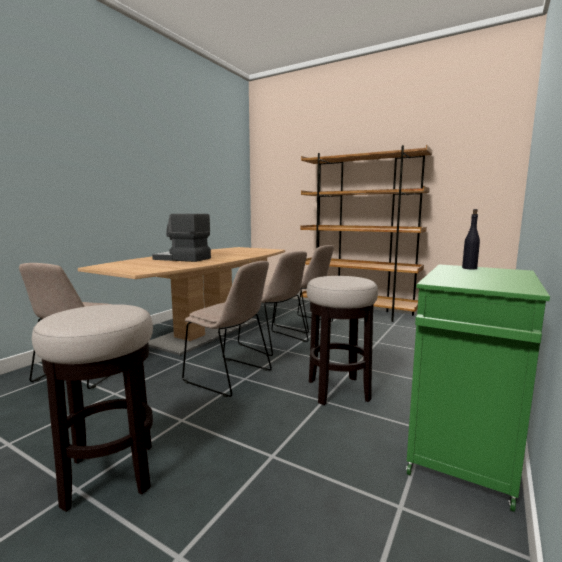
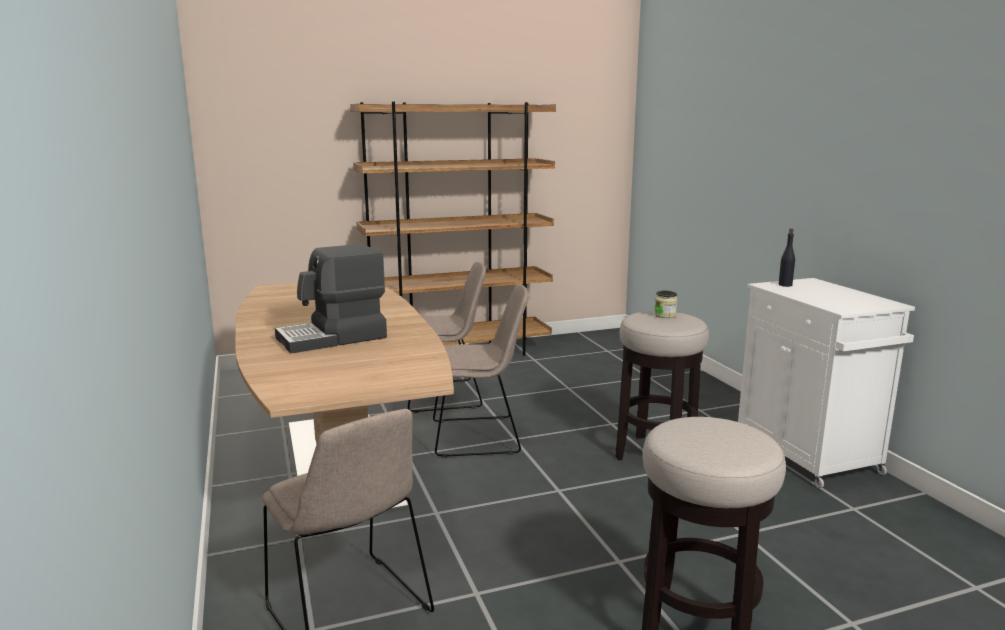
camera: 50 degrees left, 5 degrees up
beige chair [182,261,272,397] -> none
green cabinet [406,264,550,512] -> white cabinet [738,278,915,488]
none -> jar [654,291,678,318]

